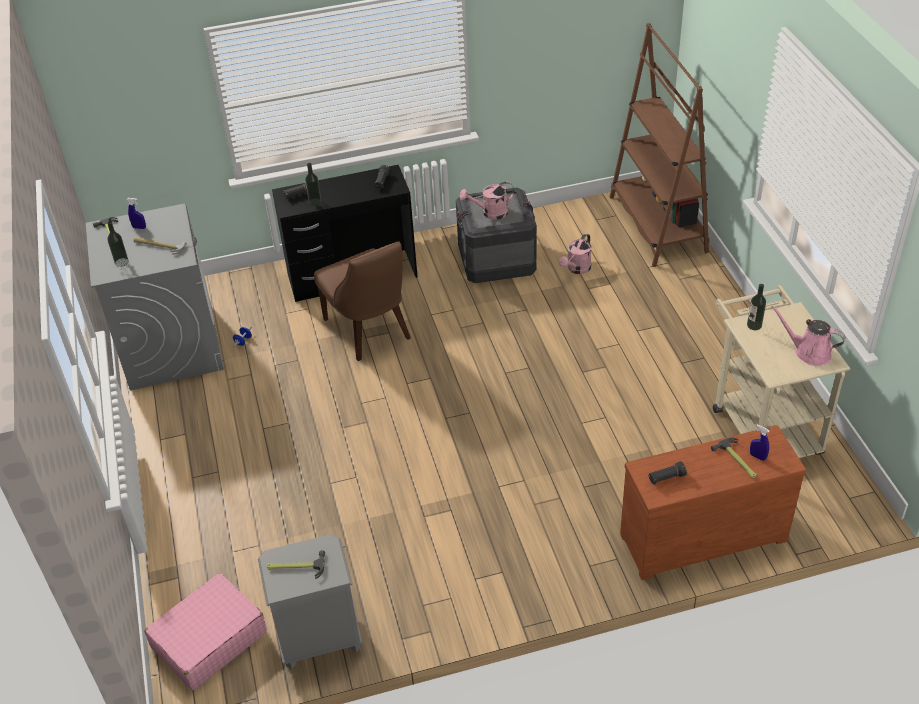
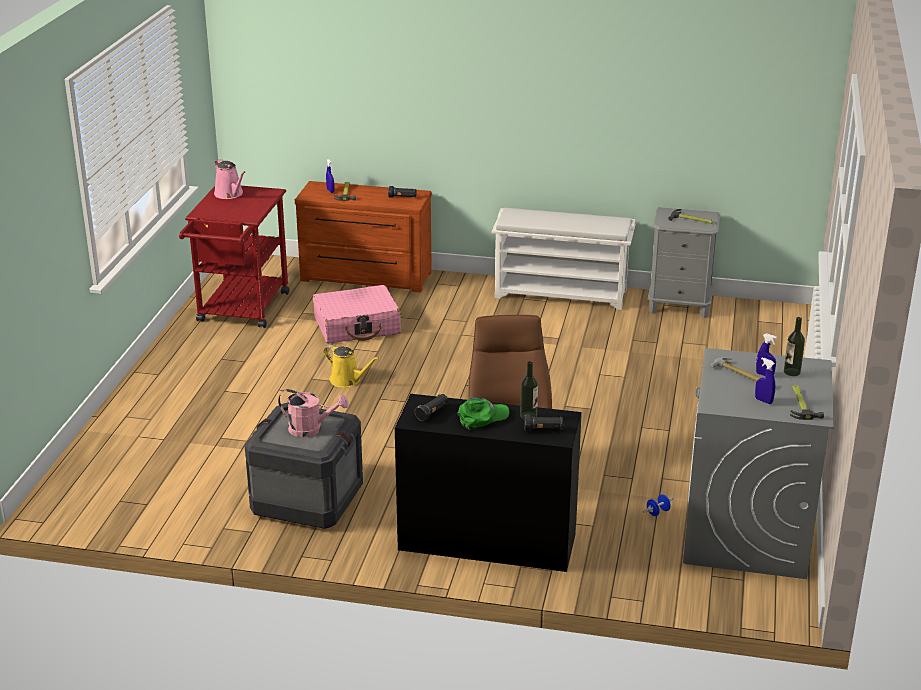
camera: 155 degrees left, 15 degrees down
pink suitcase [145,573,267,690] -> pink suitcase moved to [313,285,401,343]
pink watering can [559,233,592,274] -> none
brown bookcase [610,23,710,267] -> none
beige cart [713,285,850,458] -> red cart [179,186,289,328]
bottle [747,284,766,330] -> none
none -> yellow watering can [324,345,379,388]
none -> green cap [457,398,510,430]
none -> white shoe rack [492,208,635,310]
none -> blue spray bottle [756,333,777,376]

